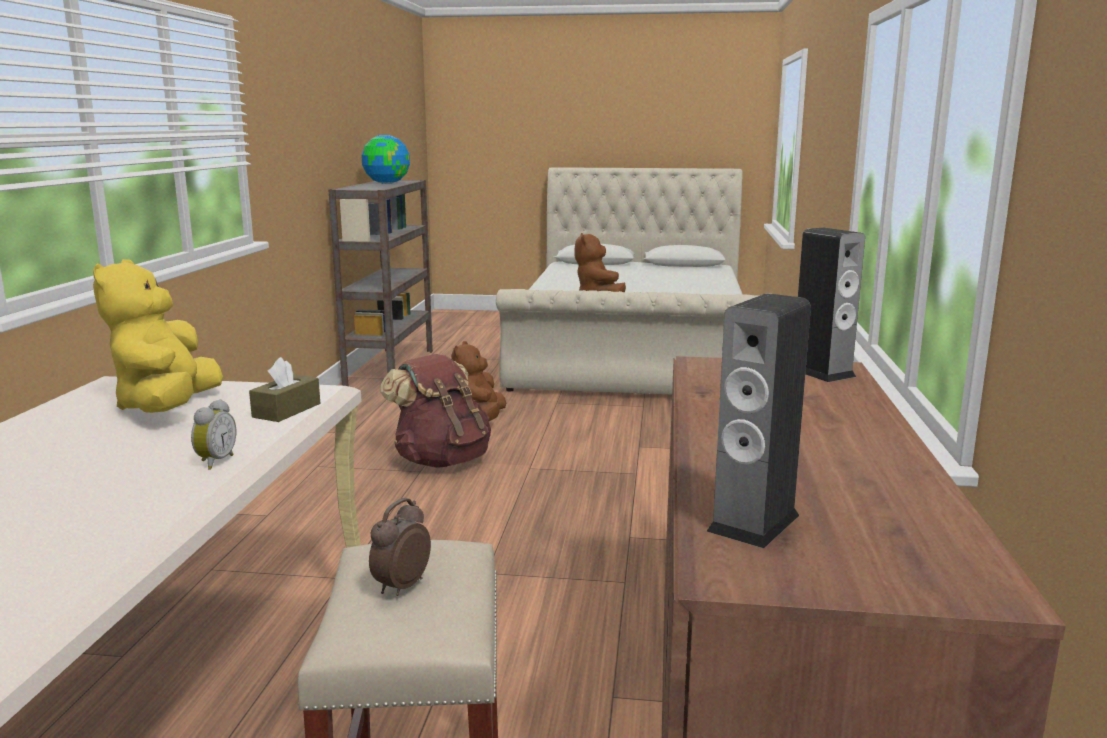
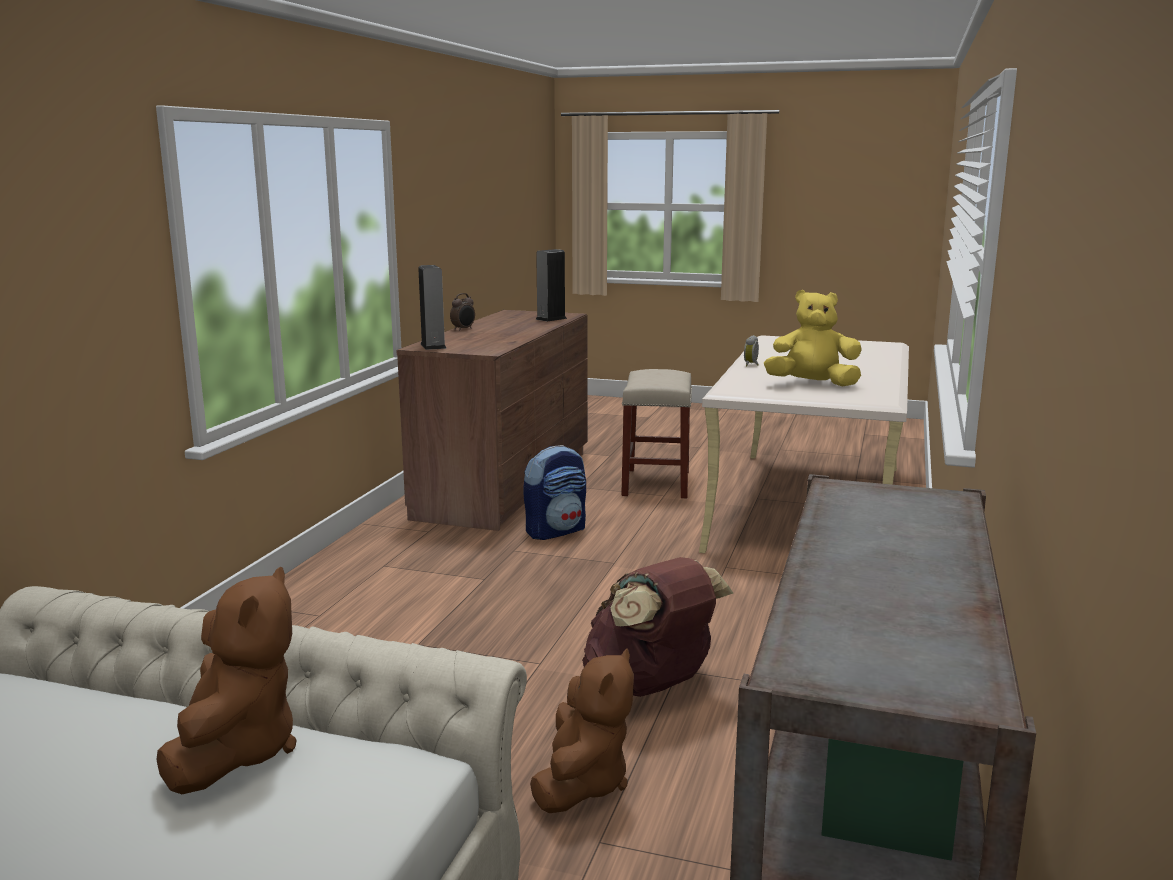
camera: 170 degrees left, 0 degrees up
yellow plush toy [93,259,223,413] -> yellow plush toy turned 90 degrees counterclockwise [764,290,862,387]
brown tissue box [249,357,320,422] -> none
globe [361,135,410,184] -> none
alarm clock [369,498,431,596] -> alarm clock moved to [450,293,475,331]
none -> backpack [523,445,586,540]

